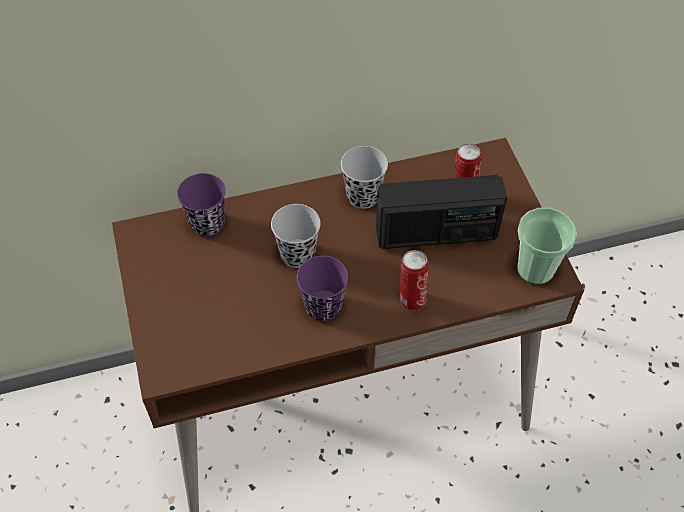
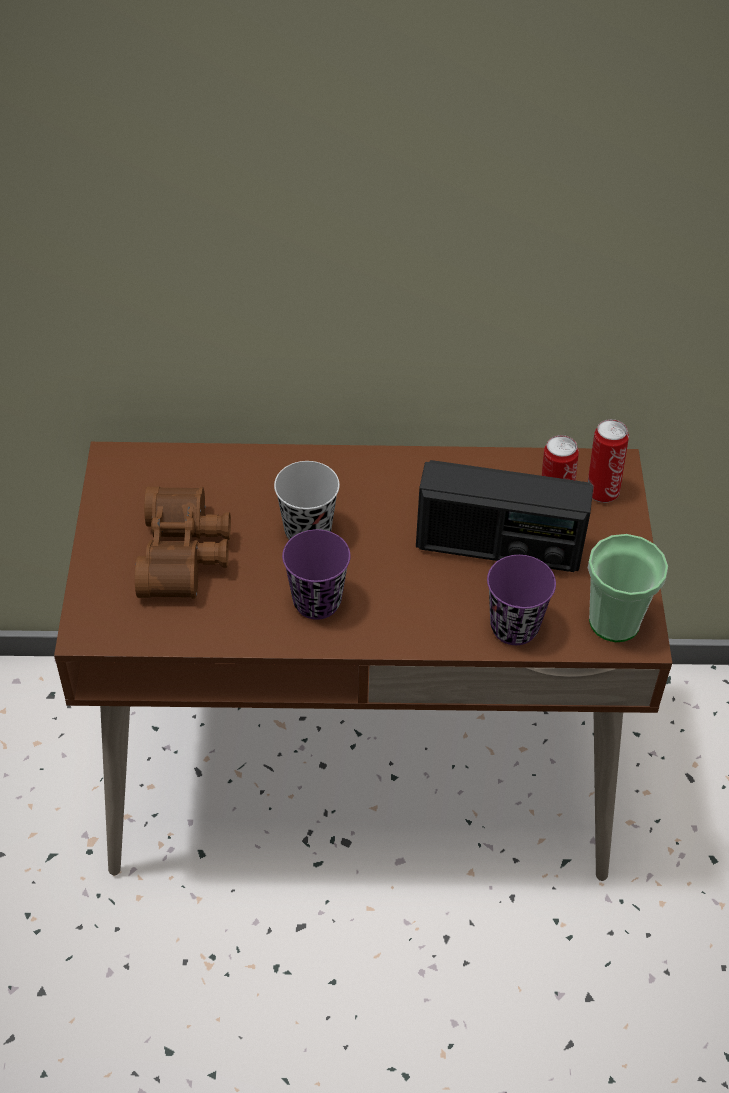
camera: 15 degrees right, 5 degrees down
purple cup [177,173,226,237] -> purple cup moved to [487,555,556,645]
black cup [341,146,388,209] -> none
can [400,250,429,311] -> can moved to [588,419,629,503]
none -> brown binoculars [135,486,231,598]

